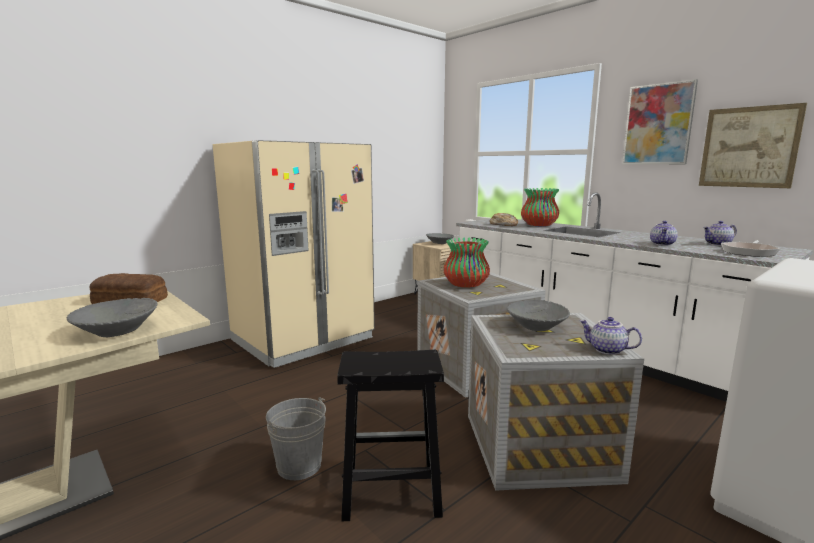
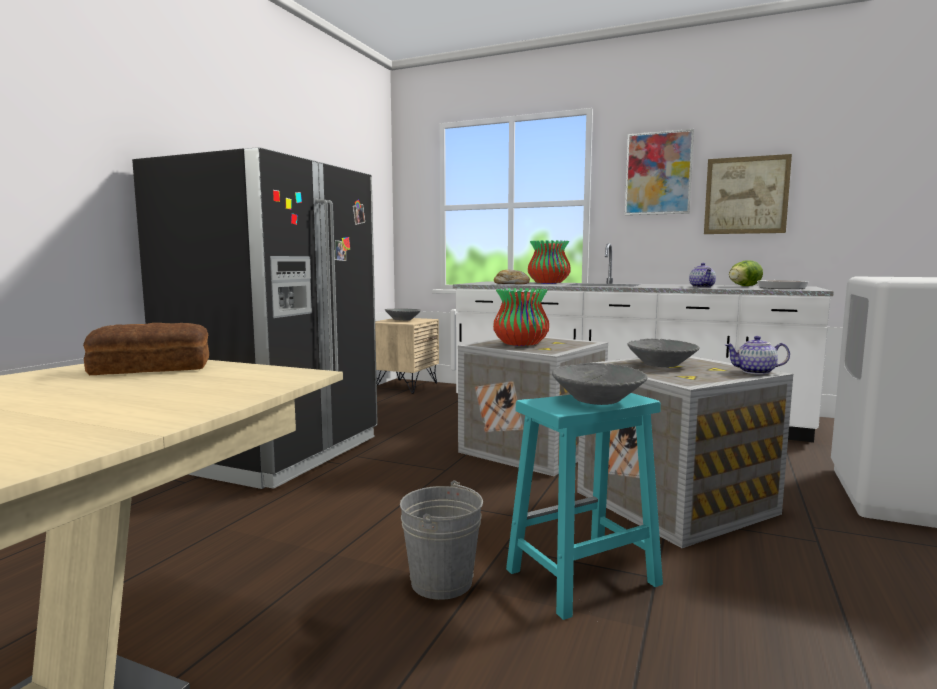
camera: 25 degrees left, 5 degrees down
grey bowl [67,298,157,337] -> grey bowl moved to [552,363,648,405]
beige fridge [213,140,375,368] -> black fridge [132,147,378,489]
black stool [337,350,444,521] -> turquoise stool [506,393,663,620]
teapot [703,221,737,246] -> lettuce [729,260,763,286]

